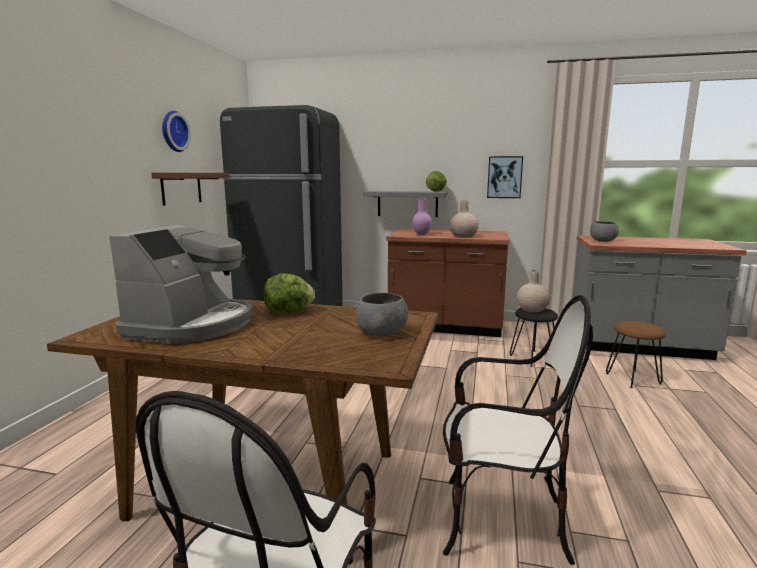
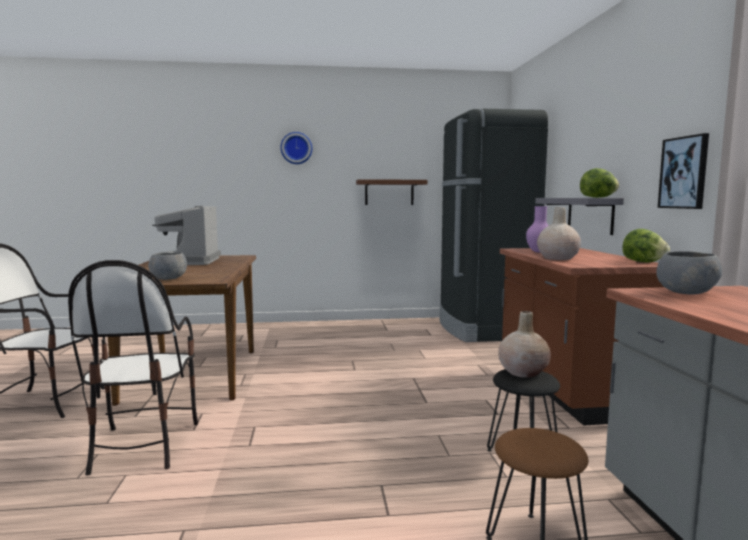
camera: 70 degrees right, 5 degrees down
coffee machine [109,225,253,344] -> coffee machine turned 90 degrees clockwise [151,206,221,265]
wall clock [162,111,191,152] -> wall clock moved to [281,132,312,164]
lettuce [264,273,315,313] -> lettuce moved to [623,229,670,262]

